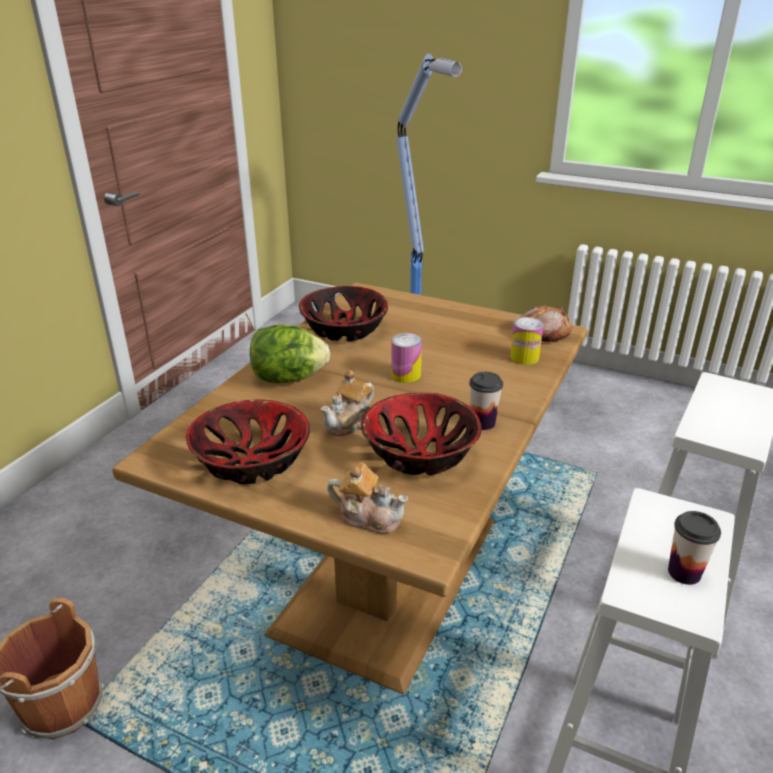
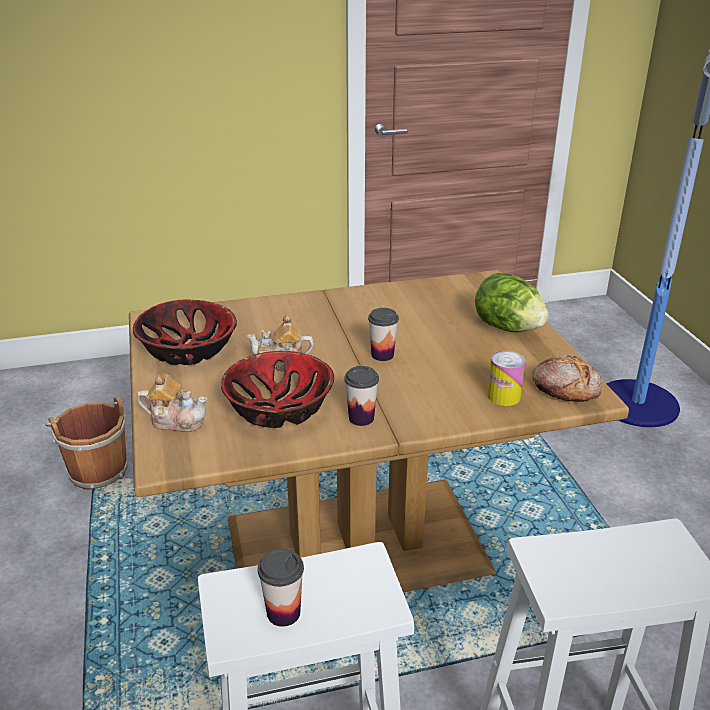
camera: 50 degrees right, 0 degrees up
lettuce [250,324,330,383] -> lettuce moved to [475,273,548,332]
bowl [299,286,388,341] -> none
teapot [327,462,408,534] -> teapot turned 60 degrees counterclockwise [137,374,207,432]
can [391,333,422,383] -> cup [368,308,399,361]

